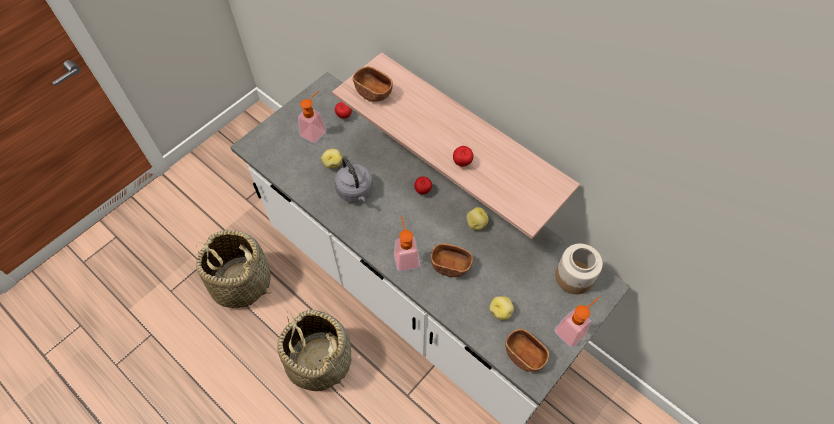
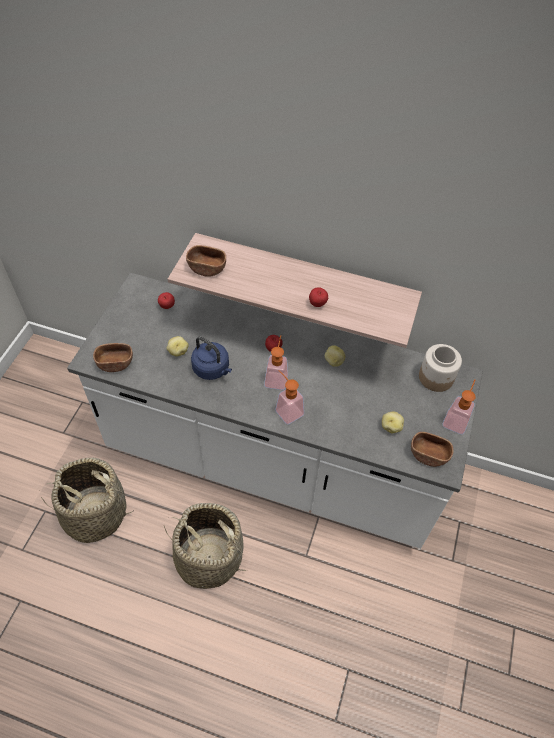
camera: 25 degrees left, 5 degrees down
soap dispenser [298,91,326,143] -> soap dispenser moved to [264,335,288,390]
grey kettle [335,157,373,203] -> blue kettle [191,337,232,380]
brown bowl [431,243,473,277] -> brown bowl moved to [93,343,133,372]

